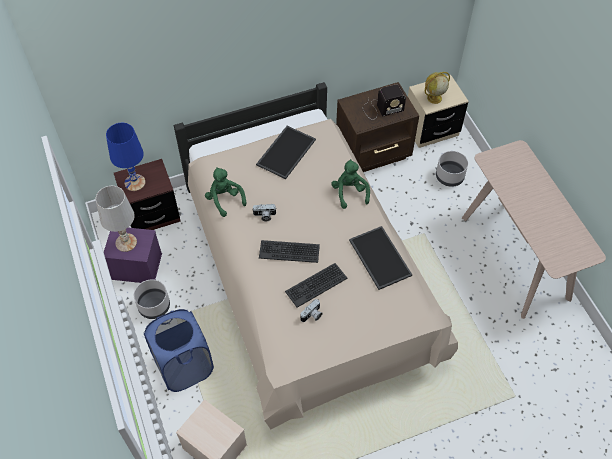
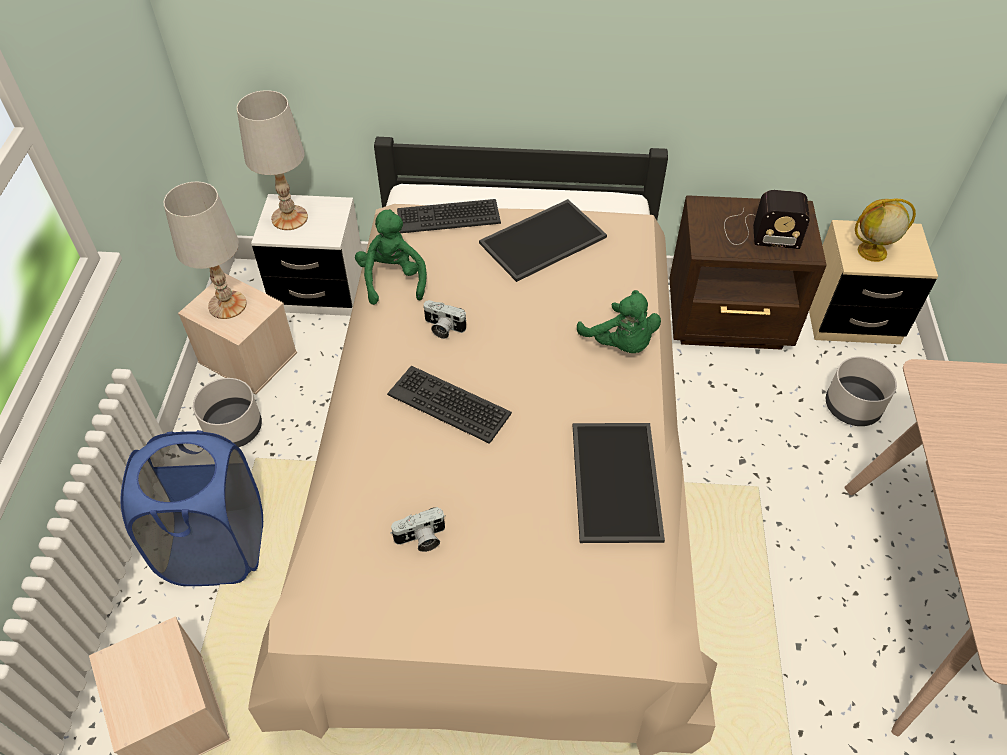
camera: 25 degrees right, 5 degrees down
purple storage box [104,228,162,283] -> beige storage box [178,274,297,395]
blue table lamp [106,123,145,191] -> white table lamp [237,90,308,230]
brown nightstand [114,159,181,230] -> white nightstand [251,194,362,316]
keyboard [285,263,348,308] -> keyboard moved to [397,199,501,233]
green plush toy [331,159,370,209] -> green plush toy turned 135 degrees clockwise [577,290,661,353]

